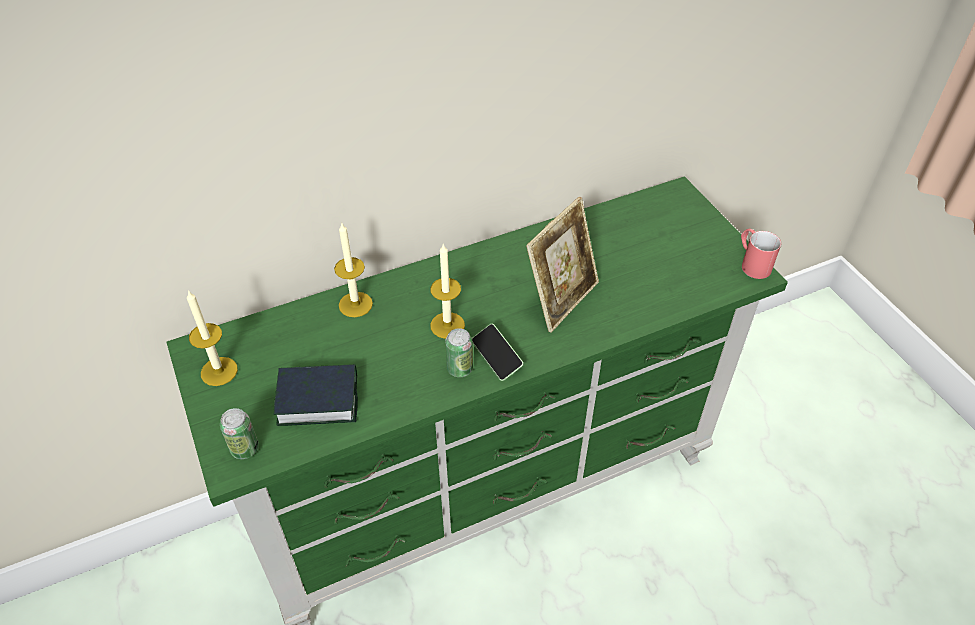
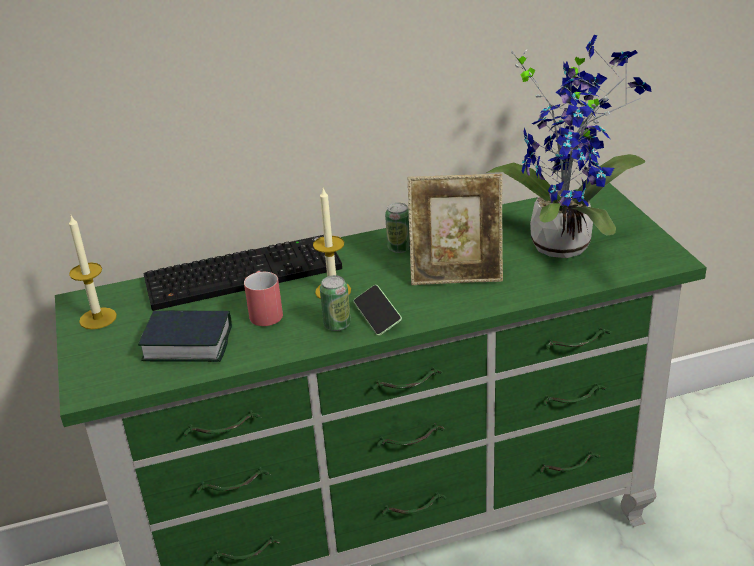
camera: 10 degrees right, 15 degrees down
can [220,408,259,459] -> can moved to [385,203,410,253]
candle [334,223,373,317] -> keyboard [143,235,342,311]
picture frame [526,197,599,332] -> picture frame turned 45 degrees clockwise [408,174,503,285]
red mug [741,229,781,279] -> red mug moved to [244,271,283,326]
none -> potted plant [486,35,651,258]

